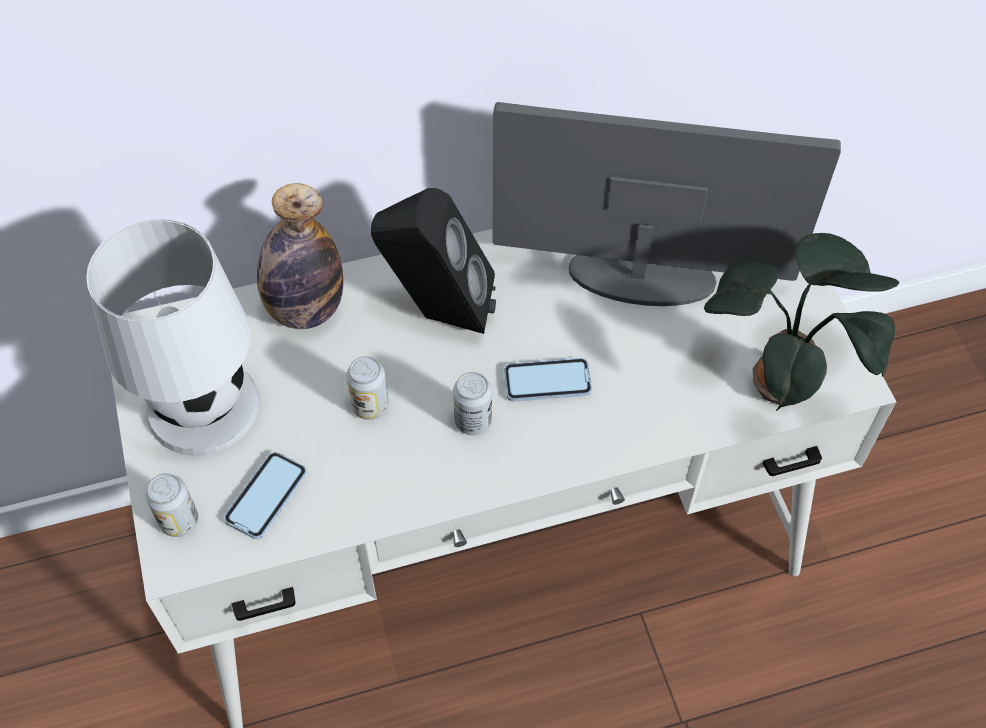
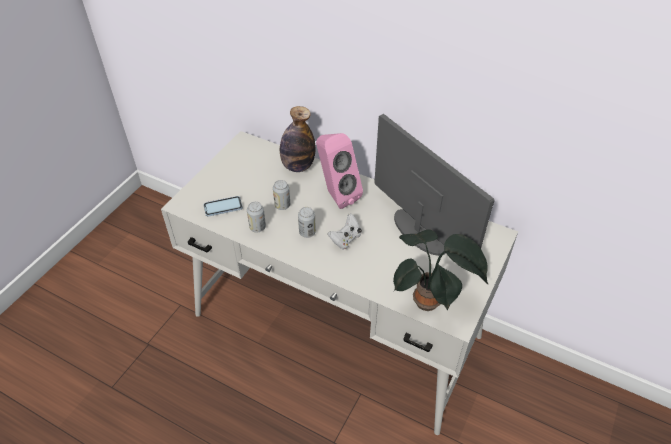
camera: 45 degrees right, 10 degrees down
white table lamp [86,219,259,456] -> none
can [145,473,198,537] -> can moved to [247,202,266,232]
black speaker [371,188,496,334] -> pink speaker [316,133,363,209]
phone [504,358,592,402] -> white game controller [328,213,362,250]

